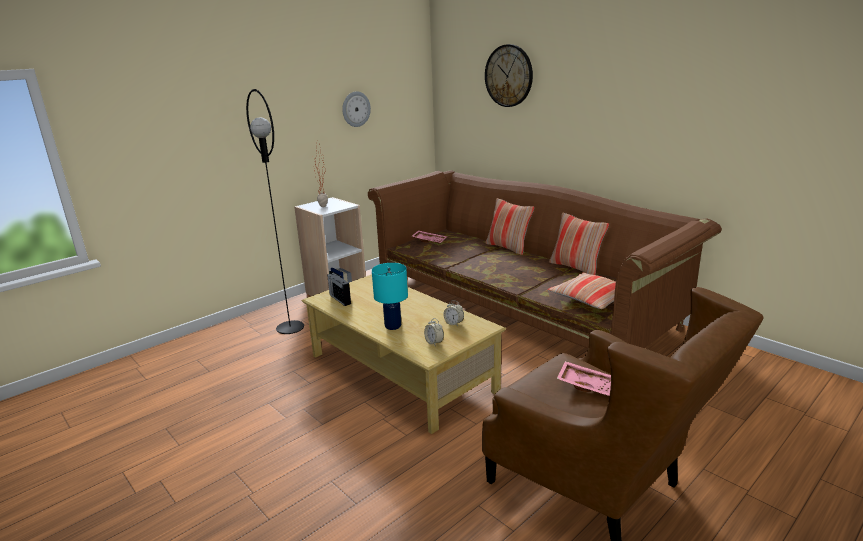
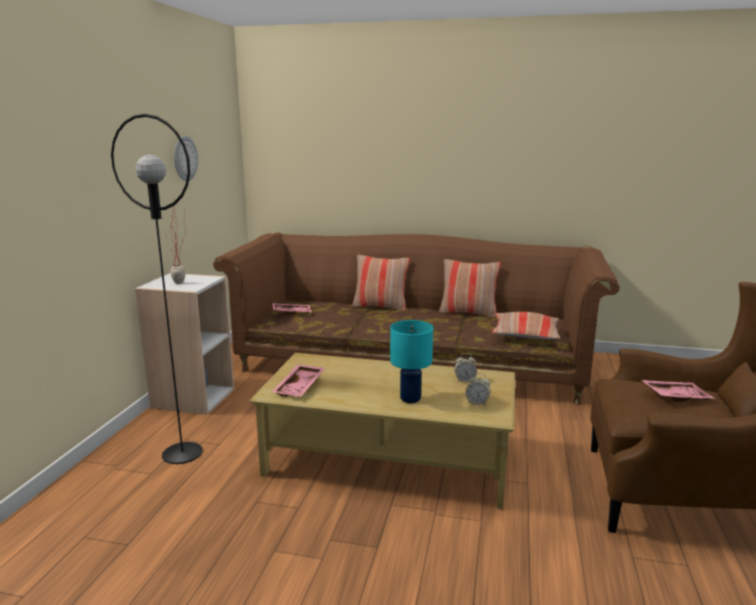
camera: 35 degrees left, 5 degrees down
radio [327,273,351,306] -> pink tray [272,364,325,397]
wall clock [485,44,533,107] -> none

